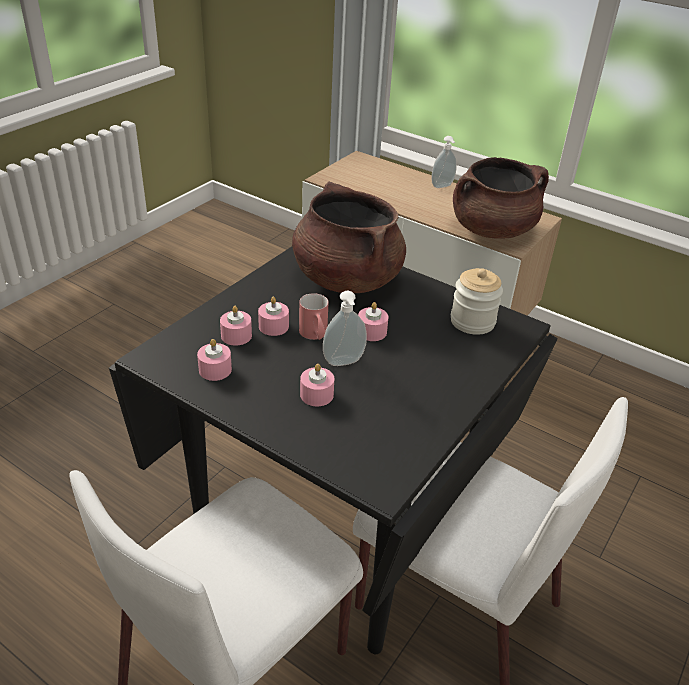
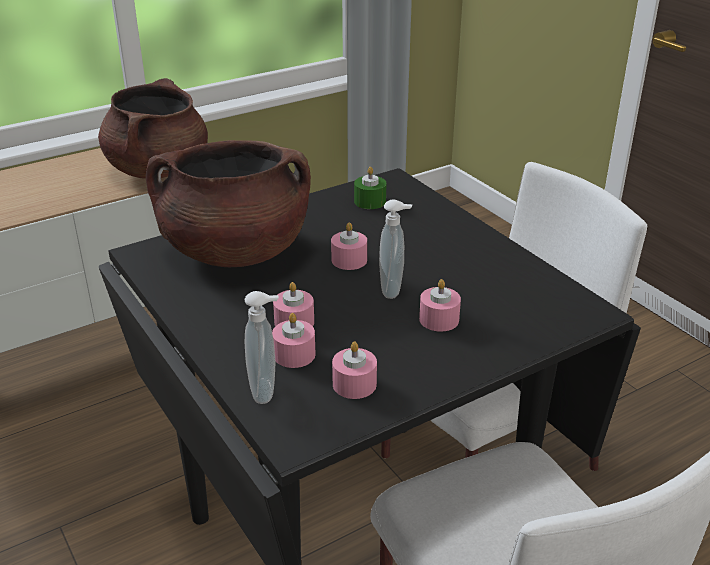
camera: 65 degrees left, 5 degrees down
red mug [299,293,329,340] -> none
soap dispenser [431,136,457,188] -> soap dispenser moved to [245,291,279,404]
jar [451,268,503,335] -> green candle [354,167,386,209]

